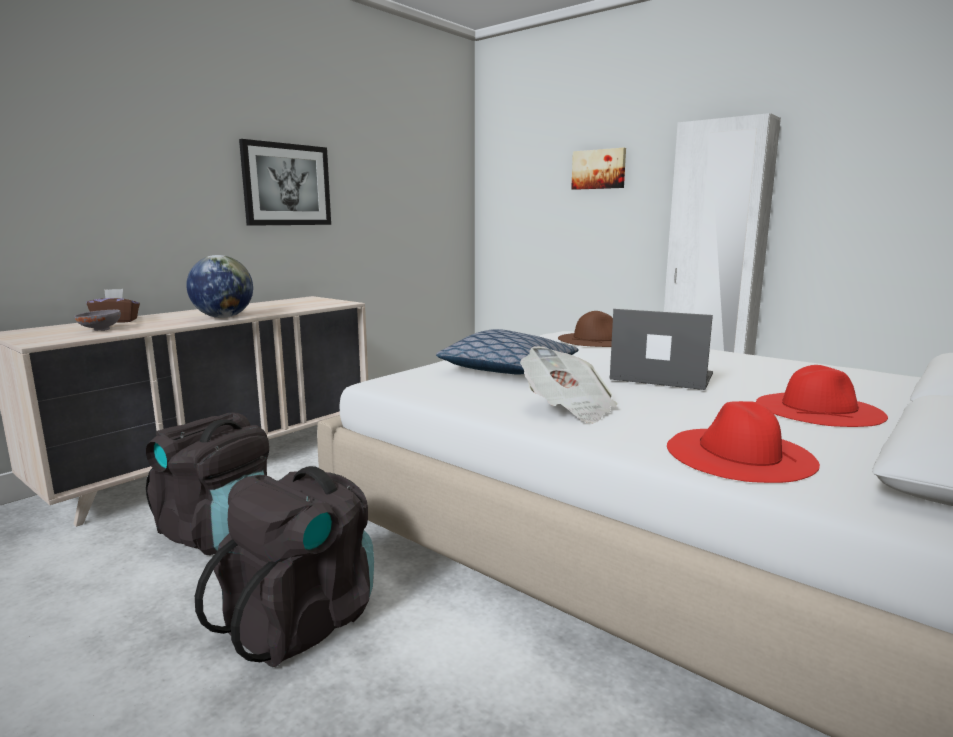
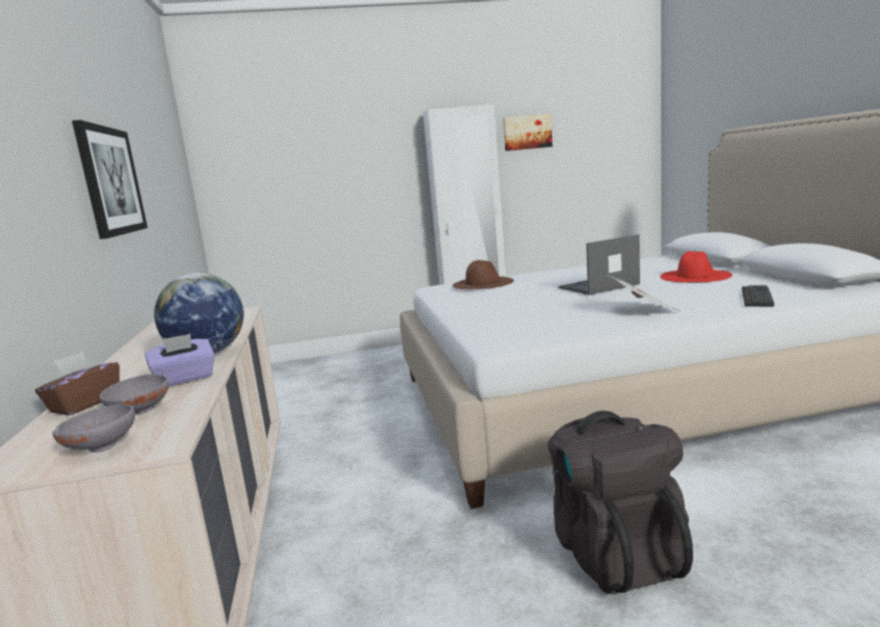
camera: 50 degrees left, 0 degrees up
black backpack [146,412,269,555] -> none
pillow [436,329,578,374] -> none
picture [571,148,626,190] -> picture moved to [503,114,552,151]
red hat [667,401,820,483] -> keyboard [742,285,774,307]
none -> grey bowl [52,404,135,453]
none -> purple tissue box [145,333,215,387]

